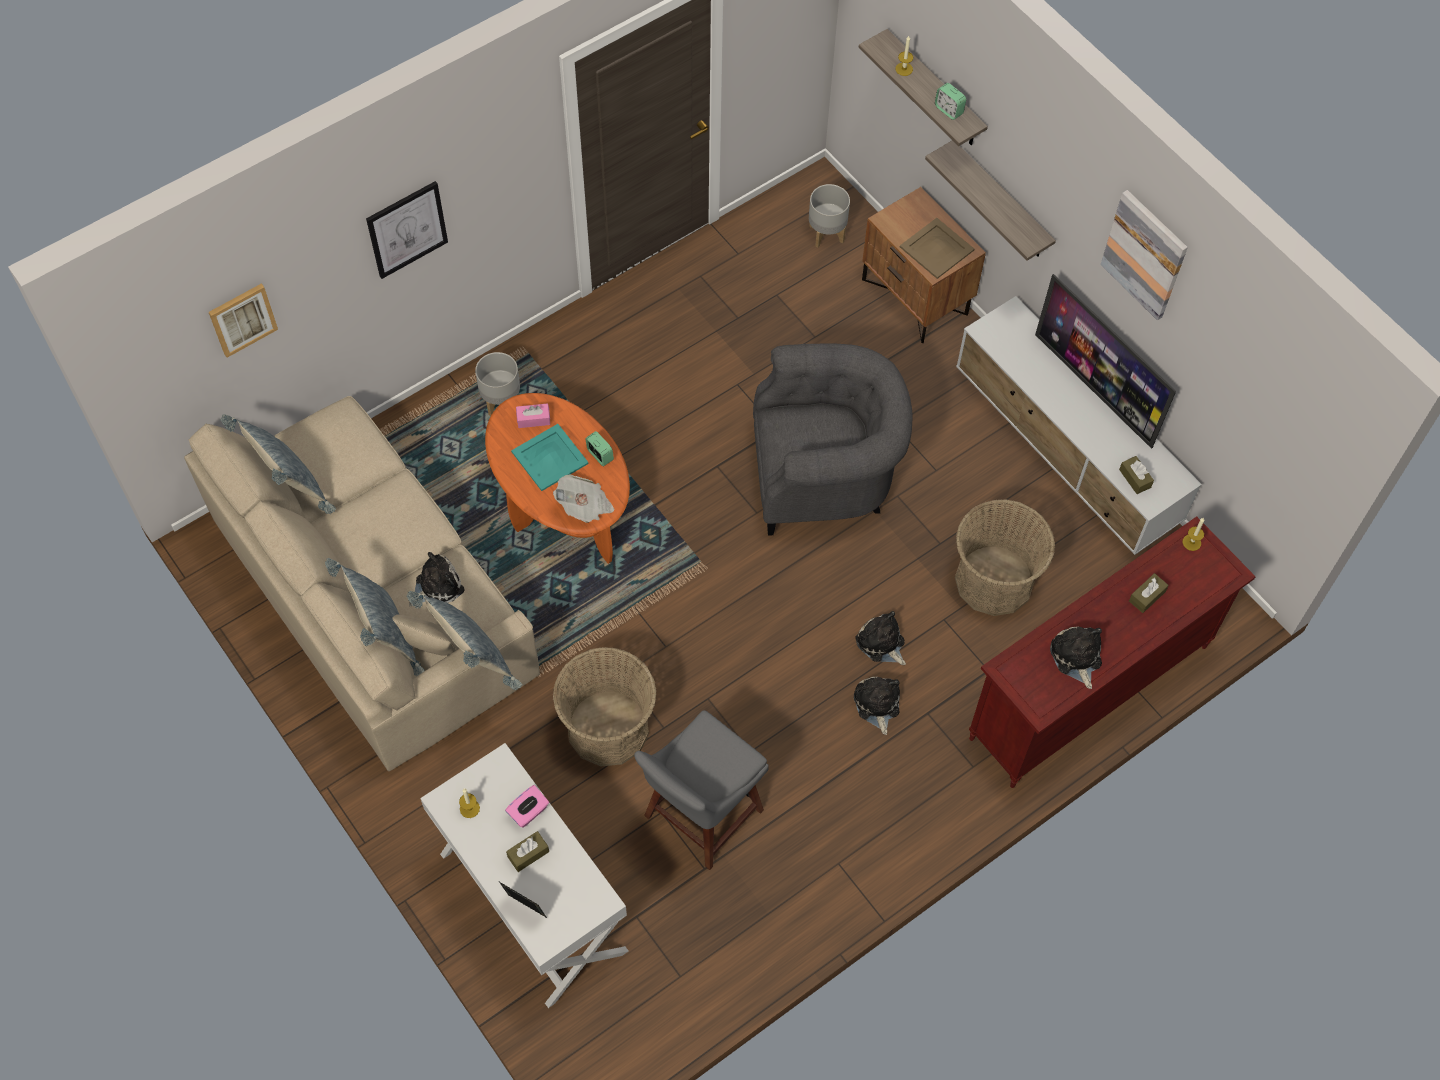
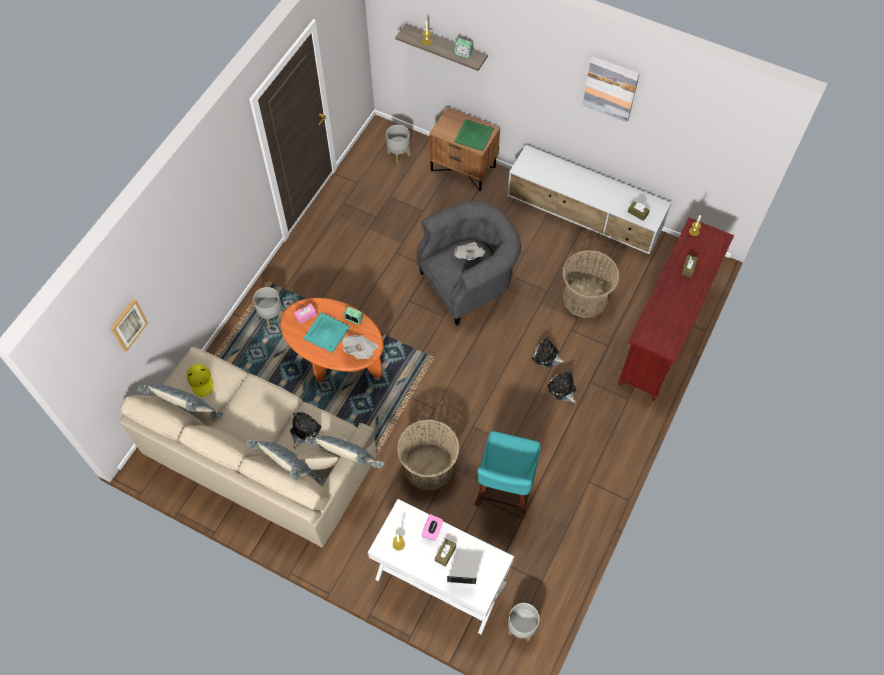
camera: 25 degrees left, 0 degrees up
picture [366,181,448,279] -> none
grey stool [634,710,769,870] -> turquoise stool [475,431,541,518]
beige tray [900,218,974,279] -> green tray [454,119,494,151]
shelf [925,140,1056,261] -> none
television [1035,274,1176,449] -> none
plush toy [1050,627,1102,689] -> none
none -> yellow hat [187,364,213,397]
none -> newspaper [454,242,486,260]
none -> grey planter [508,603,539,642]

